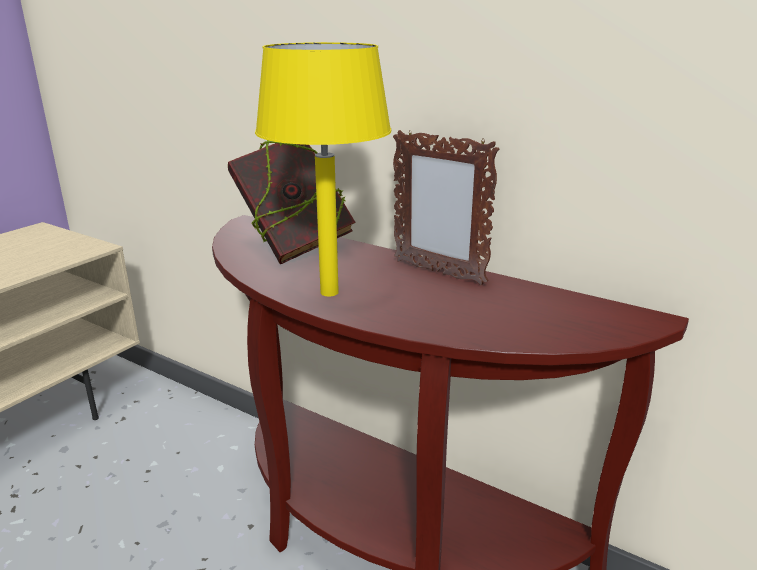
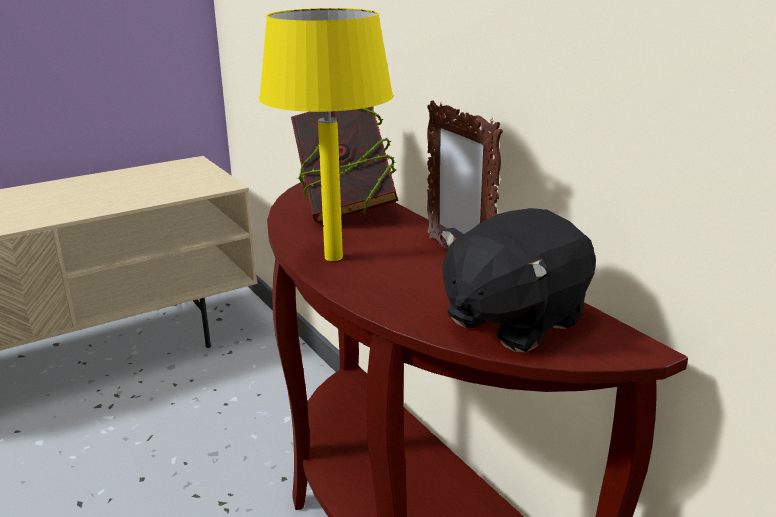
camera: 25 degrees right, 0 degrees up
none -> black plush toy [441,208,596,352]

